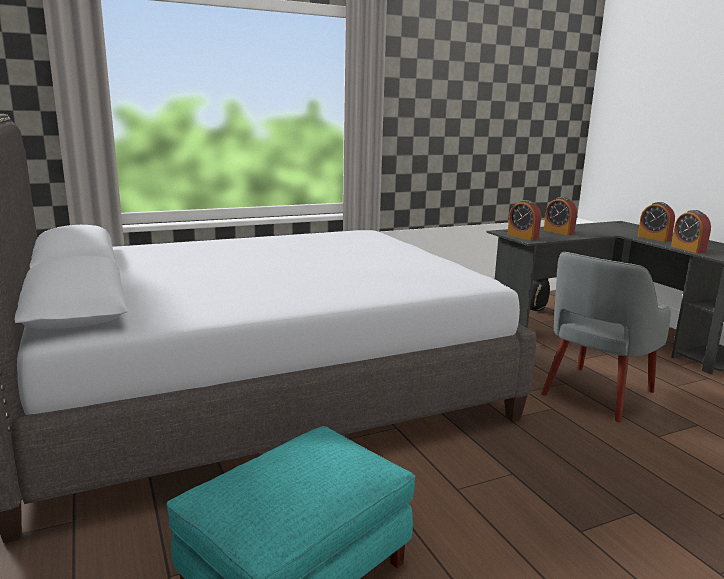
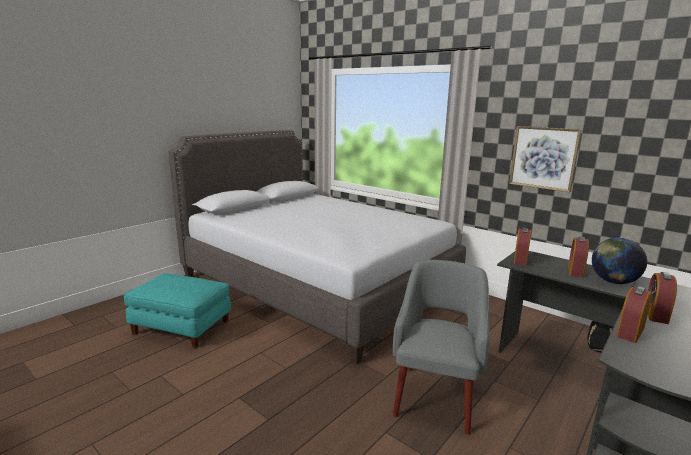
camera: 65 degrees right, 0 degrees up
grey armchair [541,252,671,422] -> grey armchair turned 90 degrees clockwise [393,260,490,435]
none -> picture [509,126,582,192]
none -> globe [592,238,647,284]

